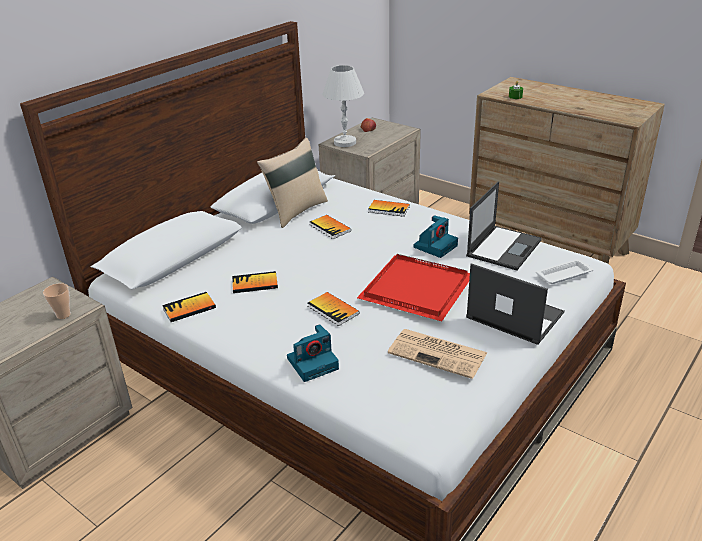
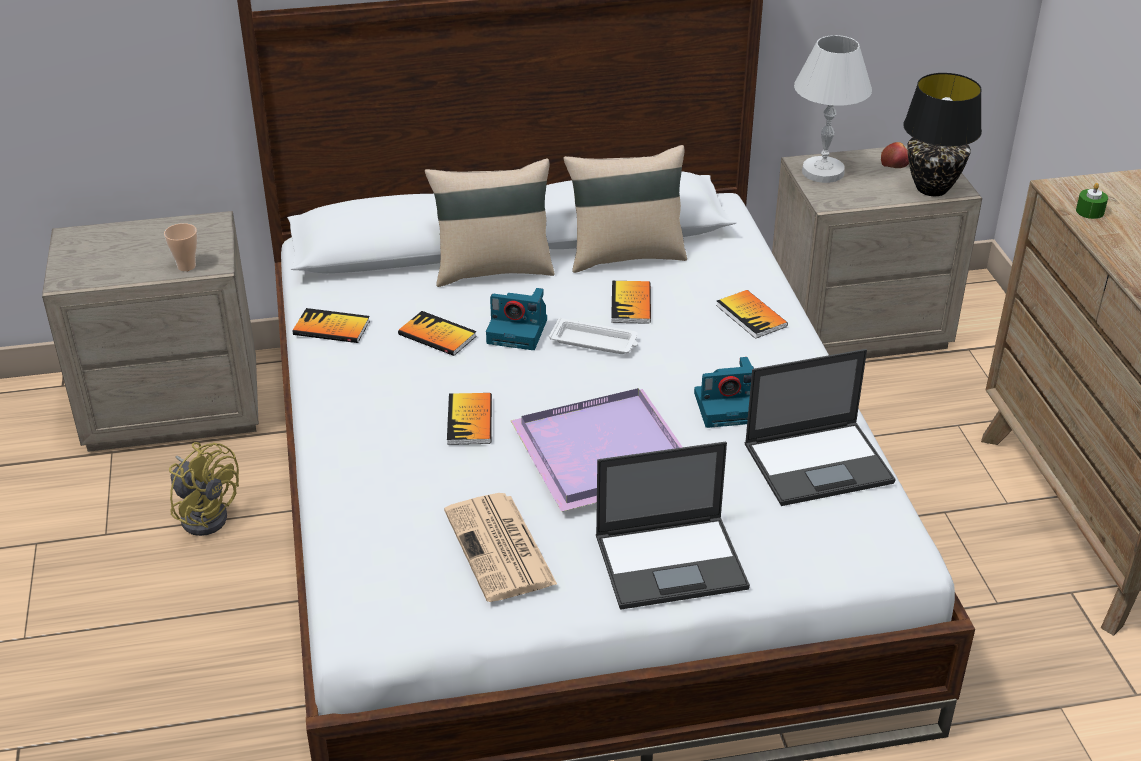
camera: 40 degrees right, 5 degrees up
camera [287,324,339,382] -> camera moved to [486,288,547,350]
red tray [357,254,470,321] -> purple tray [511,388,682,512]
laptop [466,263,565,345] -> laptop turned 90 degrees clockwise [596,442,750,610]
white tray [536,259,594,284] -> white tray moved to [549,317,638,354]
none -> yellow fan [169,442,239,536]
none -> beige pillow [425,158,555,287]
none -> black table lamp [903,73,982,196]

